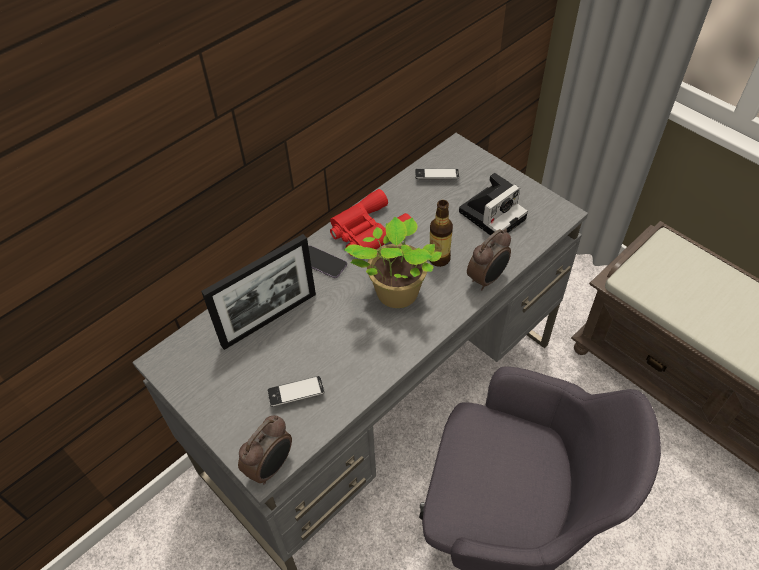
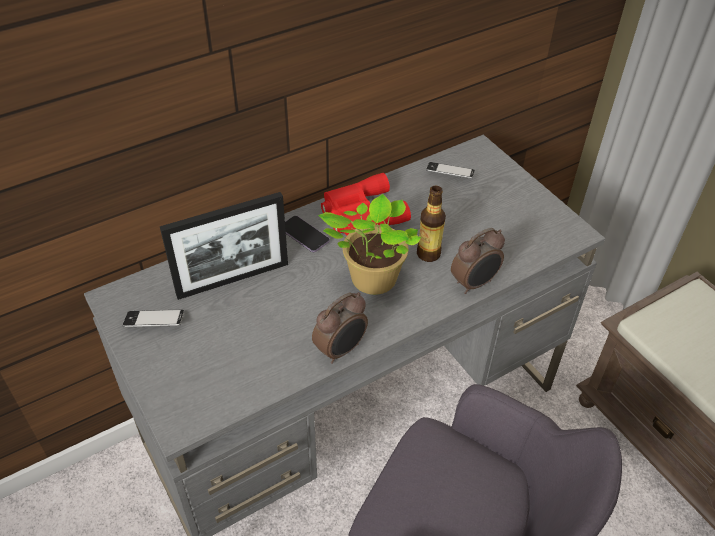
camera: 10 degrees right, 5 degrees down
alarm clock [238,415,292,484] -> alarm clock moved to [312,292,368,364]
phone [268,376,325,407] -> phone moved to [123,310,184,328]
camera [459,173,528,236] -> none

